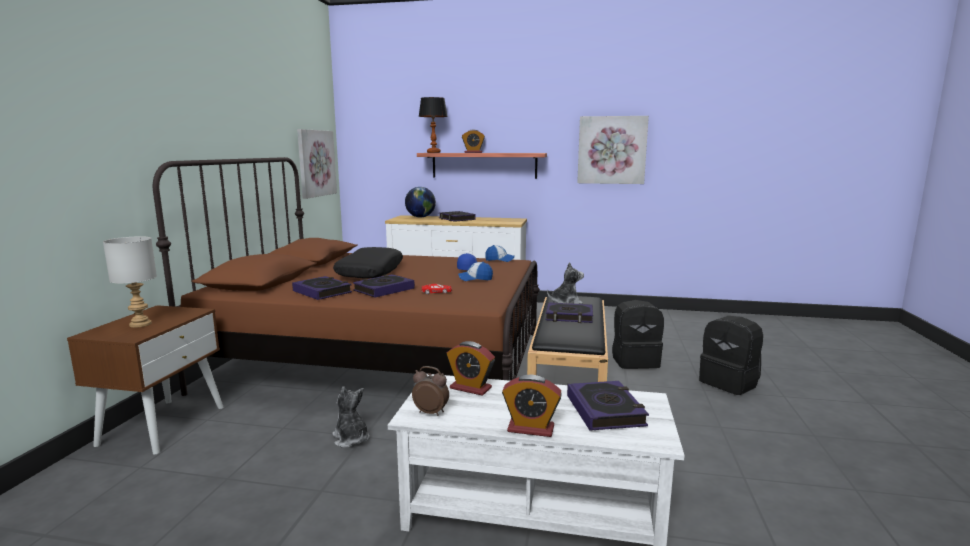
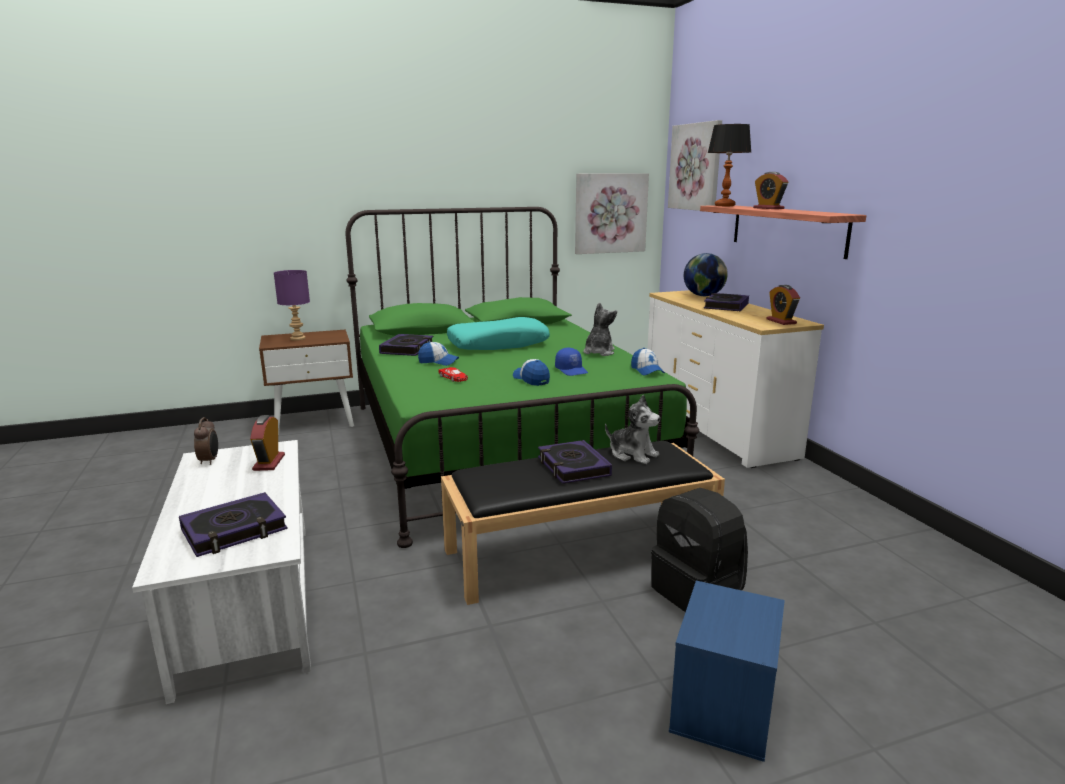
camera: 60 degrees right, 5 degrees up
grey table lamp [103,236,157,328] -> purple table lamp [274,270,310,341]
brown bed [153,157,540,396] -> green bed [346,207,699,548]
plush toy [332,386,370,448] -> plush toy moved to [583,303,617,356]
black pillow [333,247,403,279] -> turquoise pillow [447,317,550,350]
book [353,274,415,298] -> cap [418,341,459,366]
alarm clock [502,375,562,437] -> alarm clock moved to [766,285,800,325]
picture [577,116,649,184] -> picture moved to [668,120,722,211]
black backpack [699,316,763,395] -> blue storage box [669,581,785,762]

